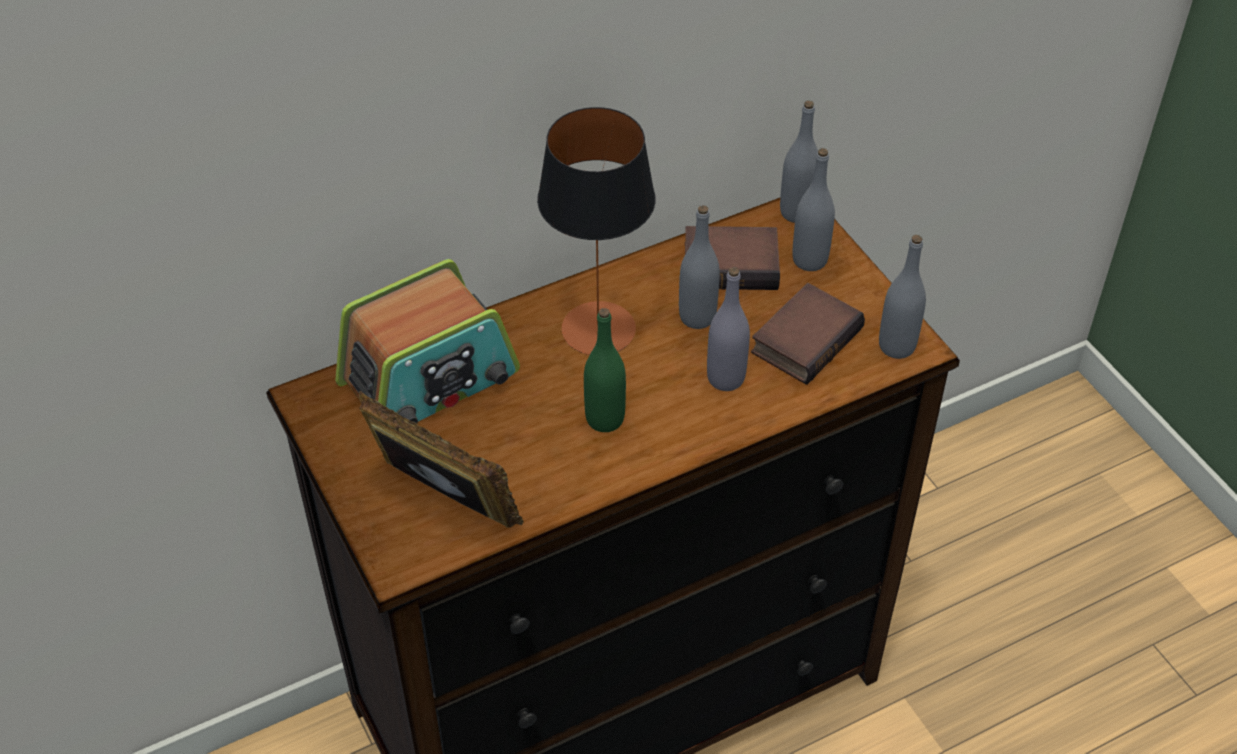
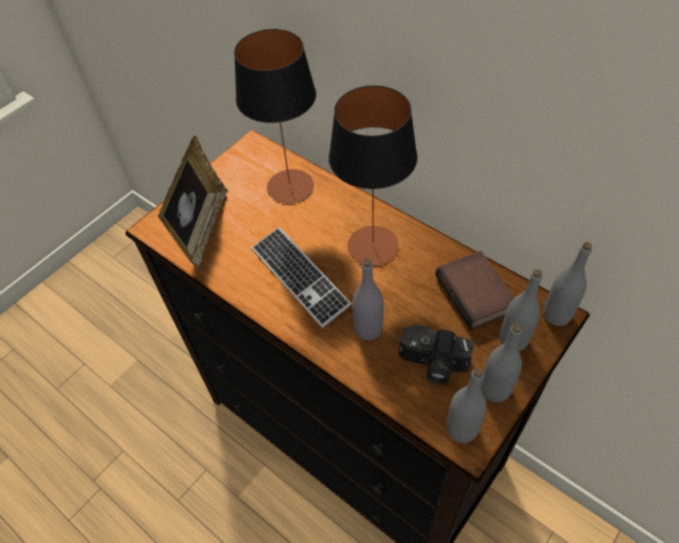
camera: 70 degrees right, 5 degrees up
radio [335,259,520,423] -> table lamp [234,29,316,204]
green bottle [584,308,626,432] -> keyboard [252,227,352,328]
grey bottle [679,205,720,329] -> grey bottle moved to [481,323,523,402]
book [751,283,865,385] -> camera [399,325,474,384]

